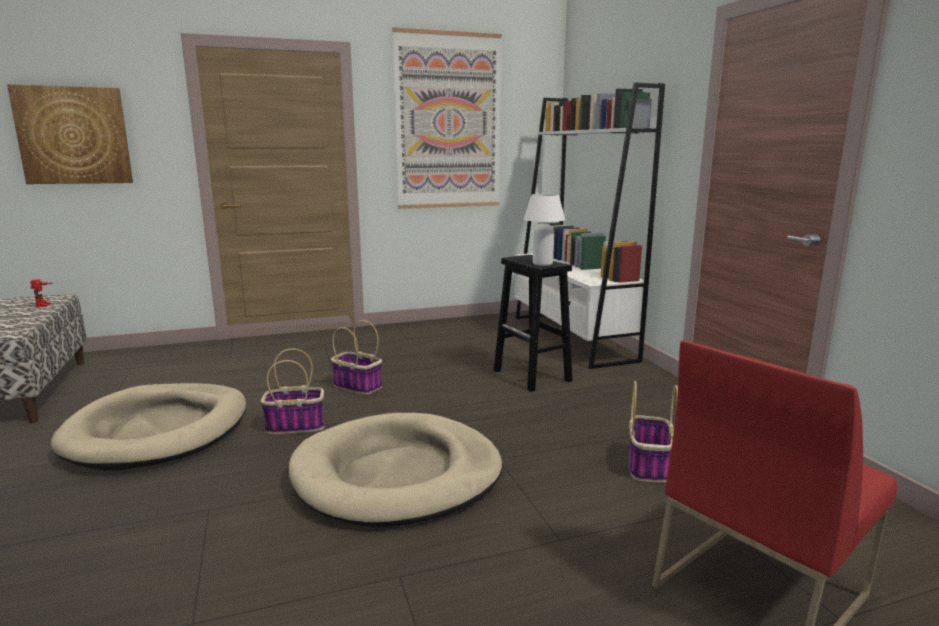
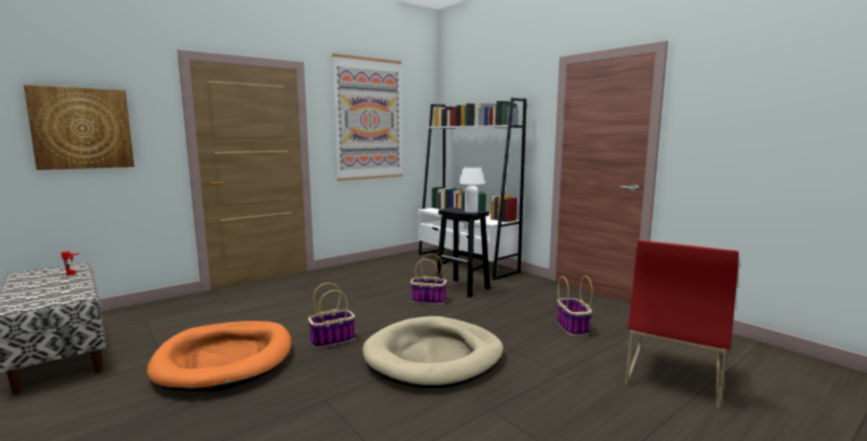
camera: 20 degrees left, 5 degrees down
beige dog bed [51,383,246,470] -> orange dog bed [147,321,292,392]
basket [331,320,382,395] -> basket moved to [411,254,447,304]

